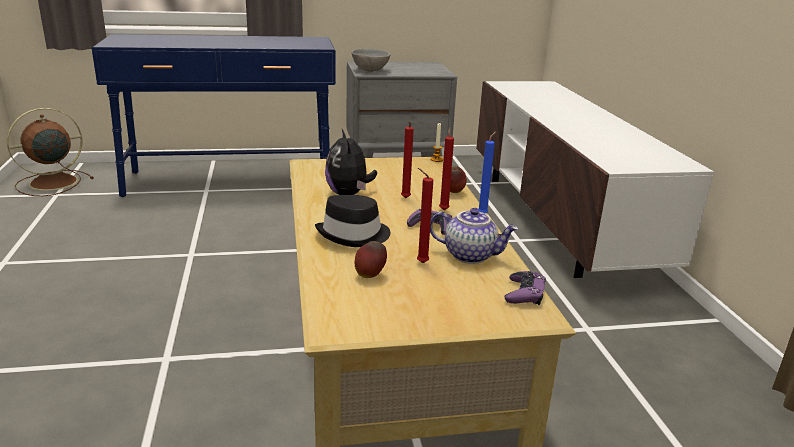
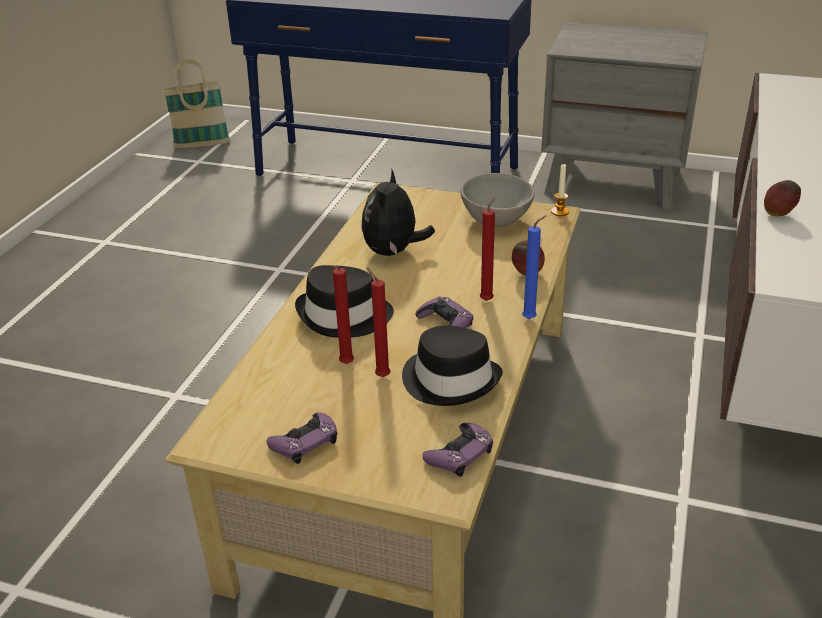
camera: 30 degrees right, 10 degrees up
brown fan [7,108,94,196] -> basket [163,59,230,148]
grey bowl [351,49,391,72] -> grey bowl moved to [461,173,535,227]
apple [355,241,387,278] -> apple moved to [764,180,801,217]
red candle [401,122,414,198] -> red candle moved to [330,265,354,364]
teapot [430,208,518,264] -> black hat [402,325,503,406]
none -> purple game controller [266,412,337,464]

